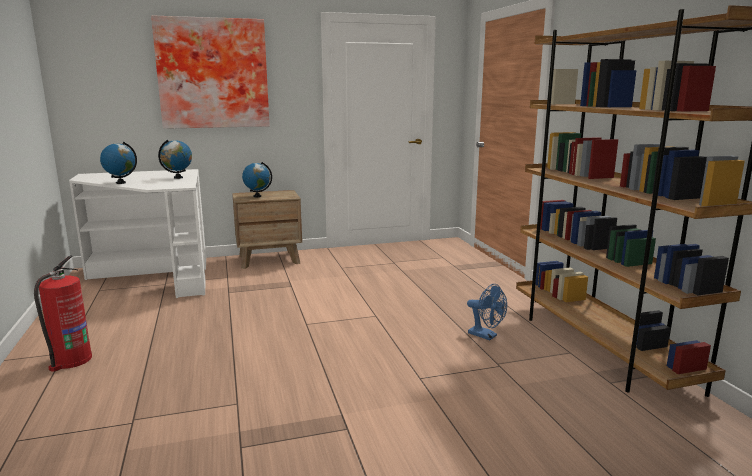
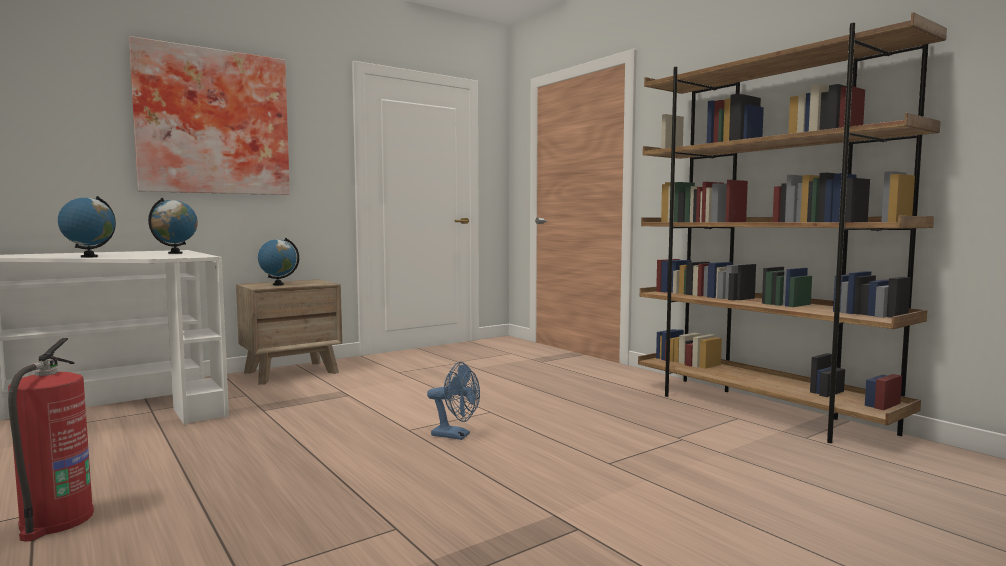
camera: 20 degrees left, 10 degrees down
blue fan [467,284,507,340] -> blue fan moved to [427,362,480,440]

